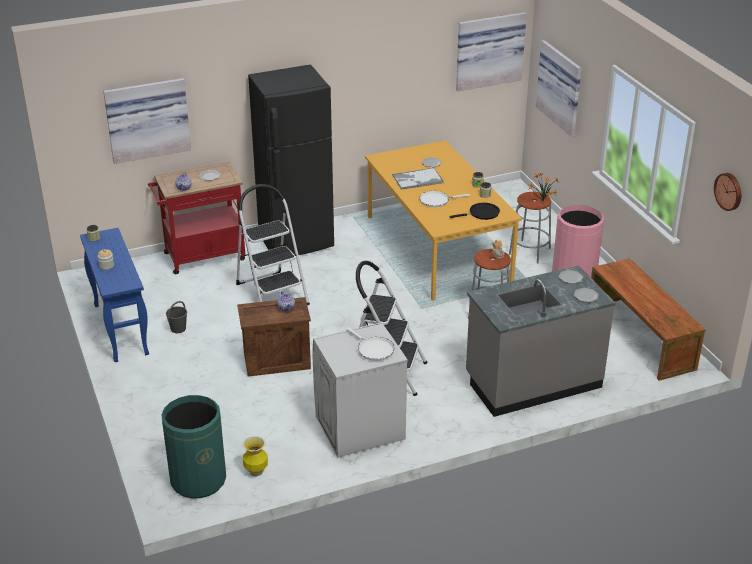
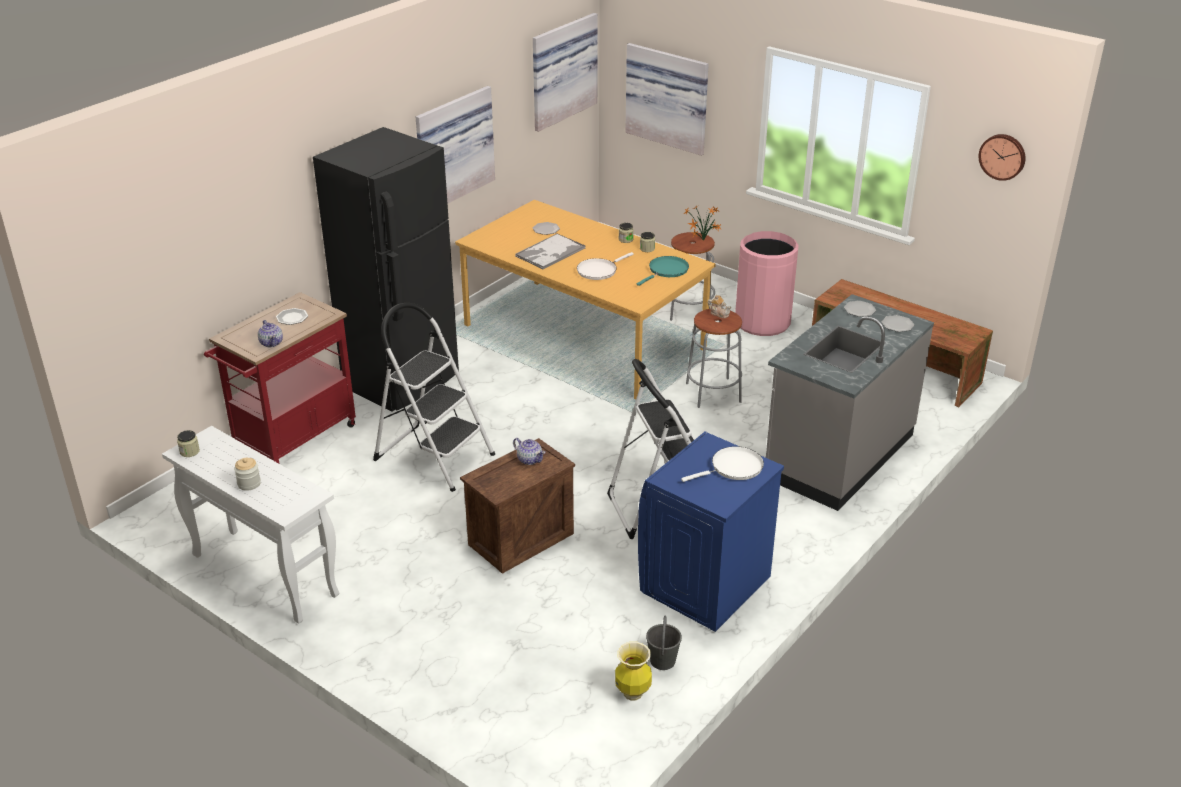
camera: 30 degrees left, 0 degrees up
blue console table [80,228,149,362] -> white console table [162,426,339,624]
picture [103,78,191,164] -> picture moved to [416,86,495,204]
green trash can [161,395,226,498] -> none
grey bucket [166,301,187,333] -> grey bucket moved to [646,616,682,670]
white washing machine [312,322,408,457] -> blue washing machine [638,431,784,632]
white frying pan [346,327,395,361] -> white frying pan turned 45 degrees counterclockwise [681,446,764,482]
black frying pan [450,203,500,220] -> turquoise frying pan [637,256,689,286]

